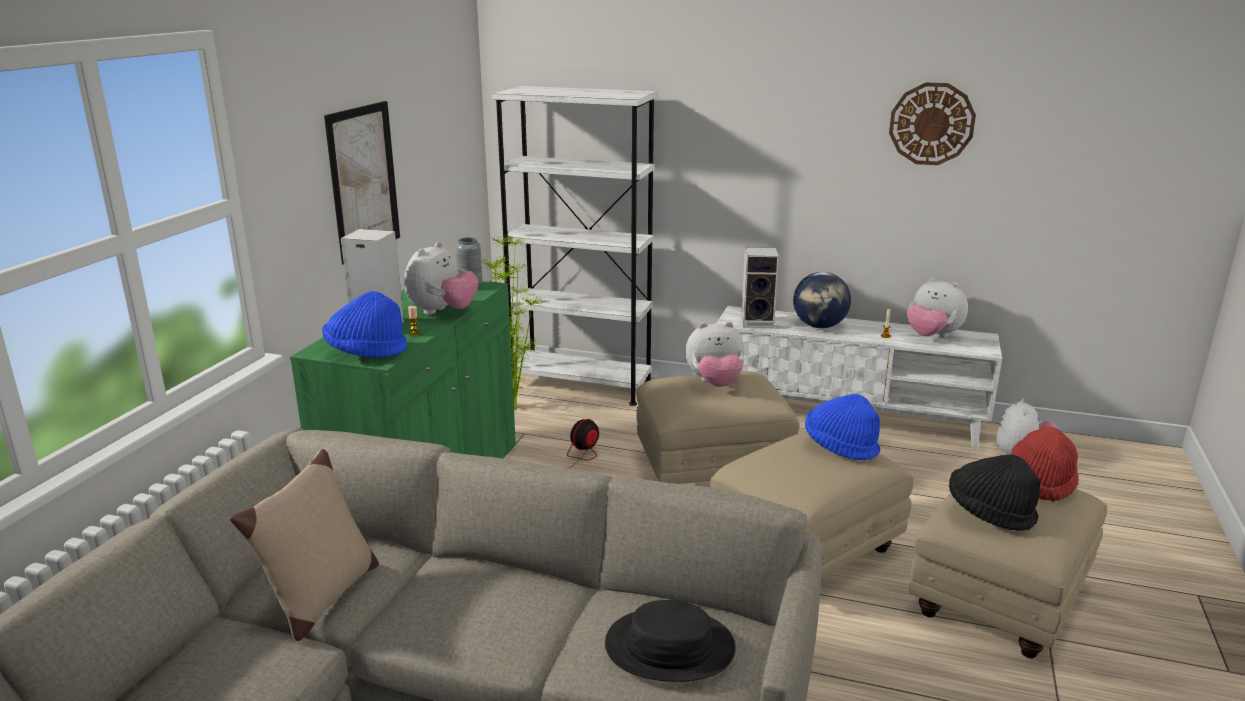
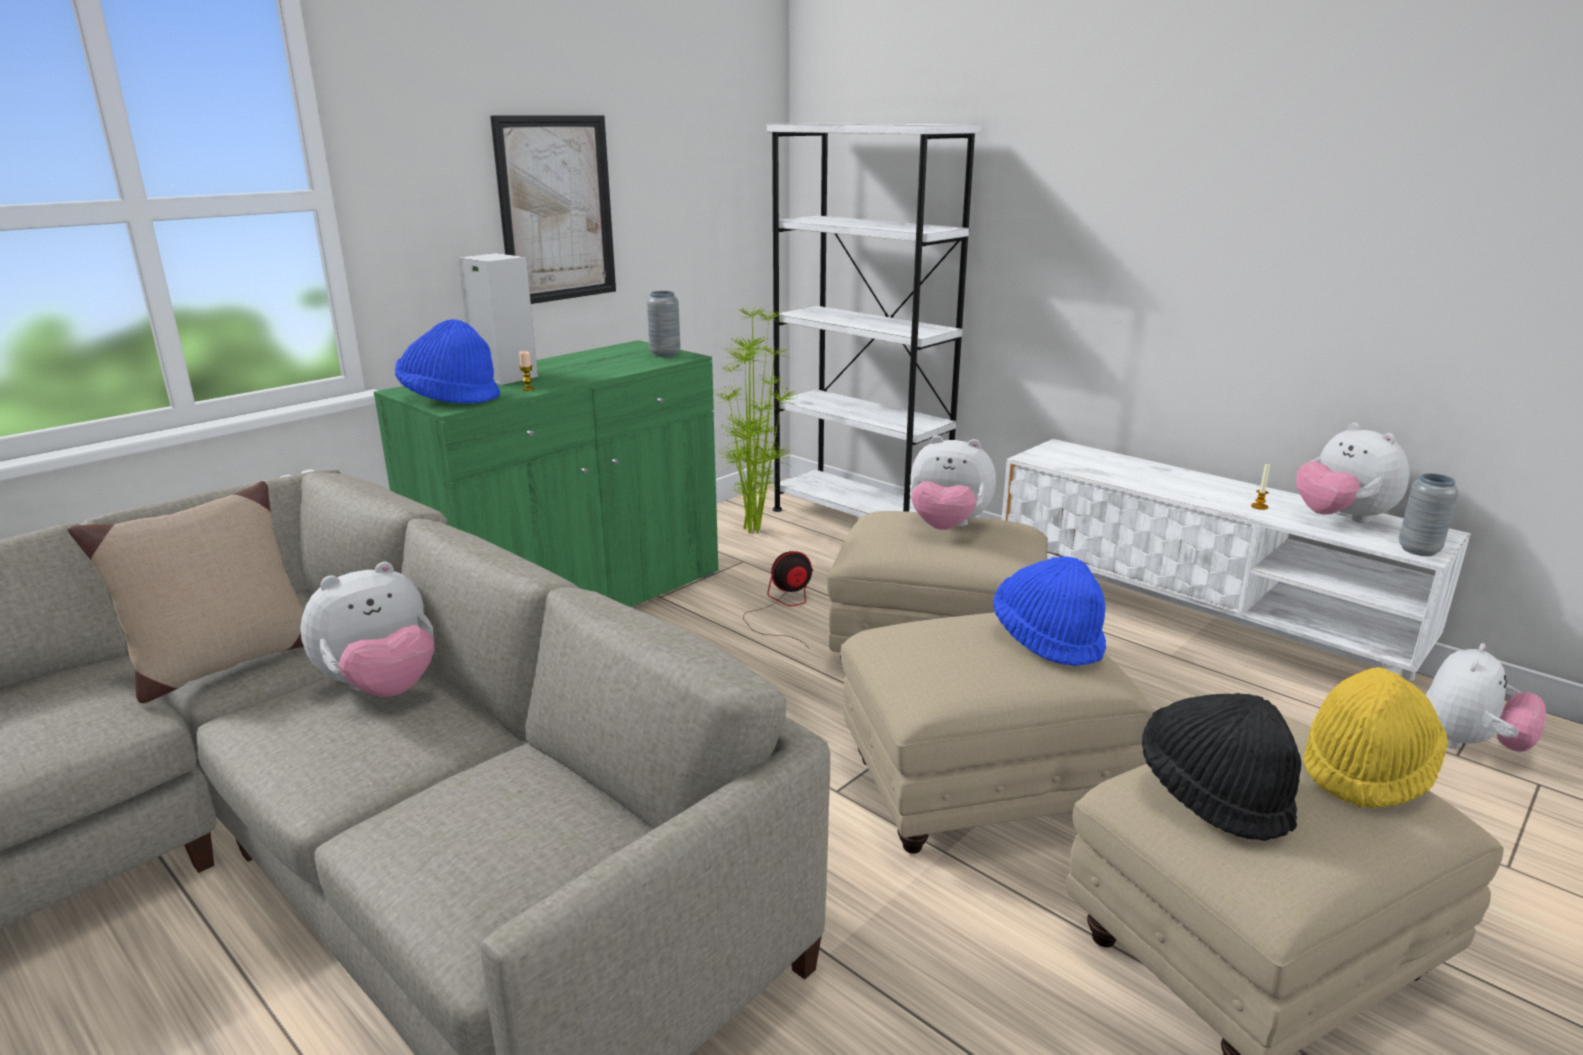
camera: 25 degrees right, 0 degrees up
plush toy [404,242,478,315] -> plush toy moved to [300,562,434,697]
black hat [605,600,736,682] -> none
speaker [741,247,779,328] -> none
globe [793,272,851,328] -> none
wall clock [889,82,976,165] -> none
red hat [1011,426,1078,502] -> yellow hat [1304,667,1448,808]
none -> grey vase [1399,473,1458,556]

